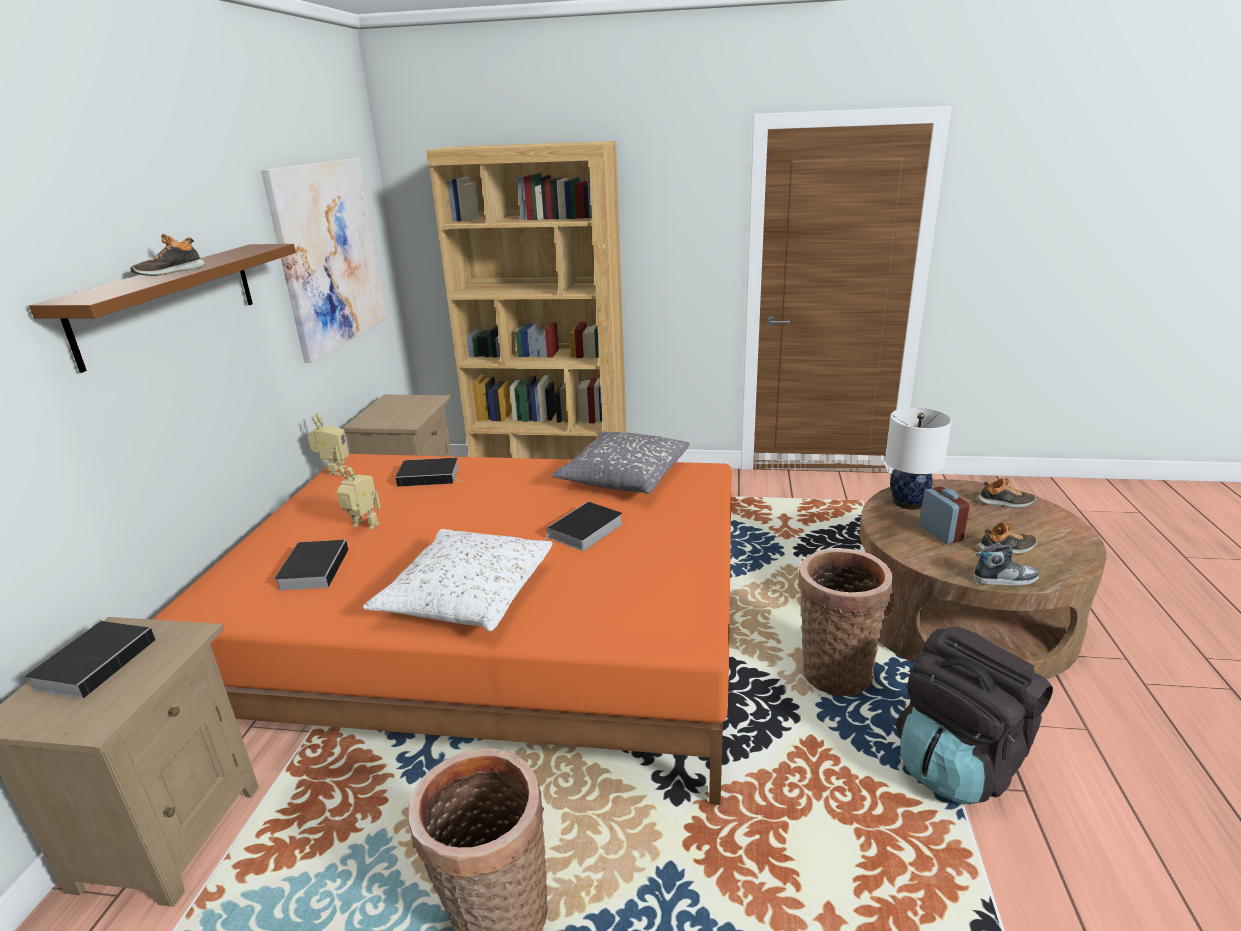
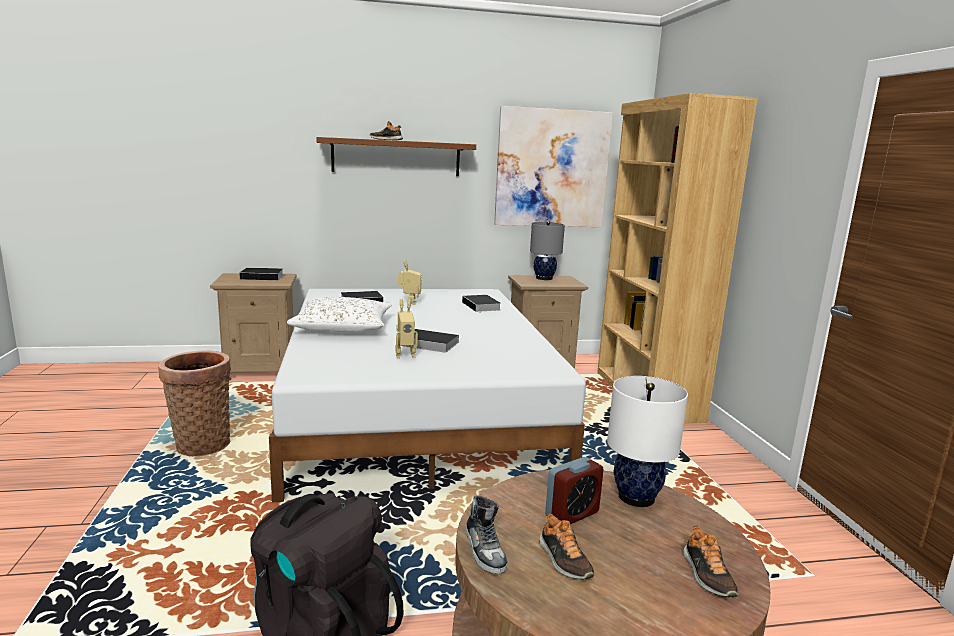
camera: 70 degrees right, 10 degrees down
orange bed [152,454,732,805] -> white bed [269,289,586,502]
toy robot [308,413,349,475] -> toy robot moved to [395,299,418,358]
grey pillow [552,431,690,494] -> none
basket [798,548,893,696] -> none
none -> grey table lamp [530,221,565,280]

